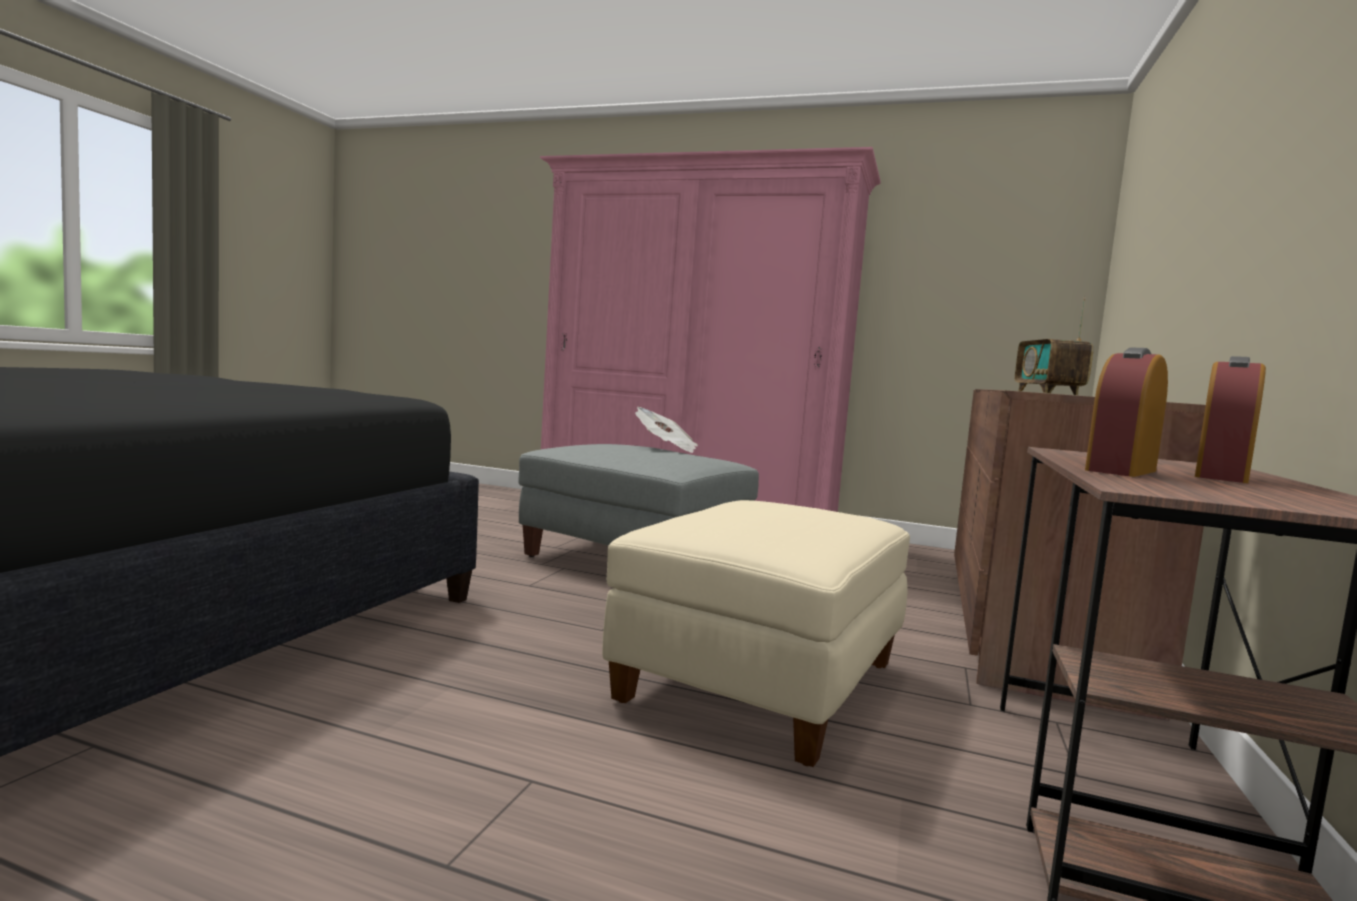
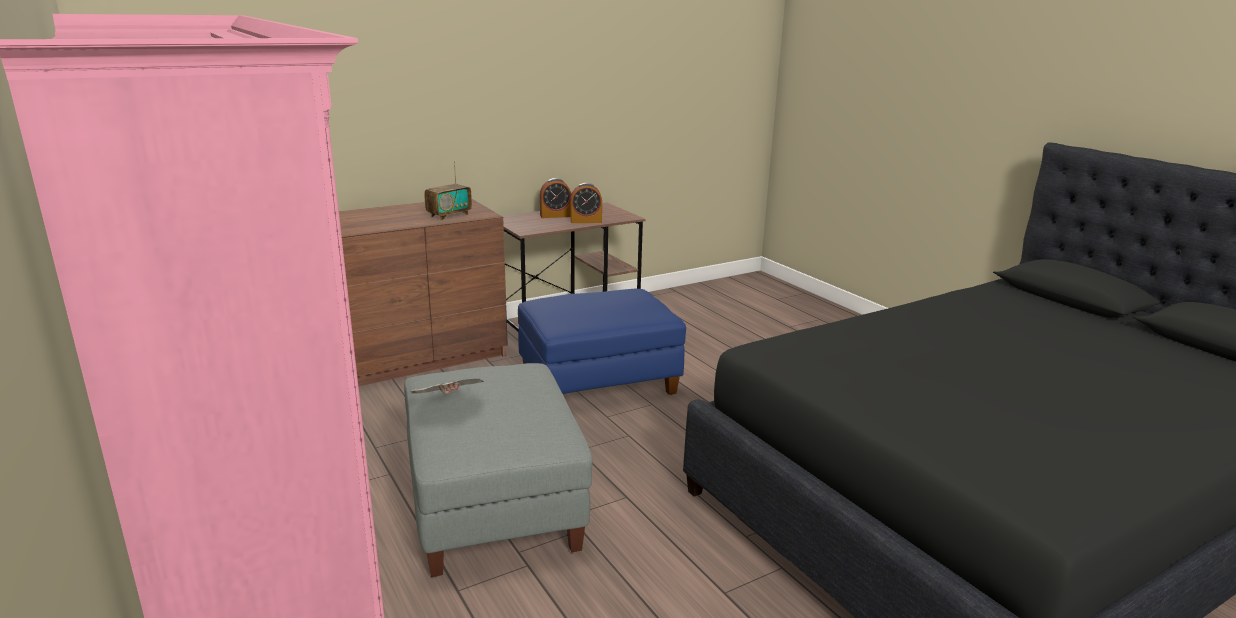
camera: 140 degrees left, 15 degrees up
beige ottoman [602,500,910,767] -> blue ottoman [518,289,686,395]

